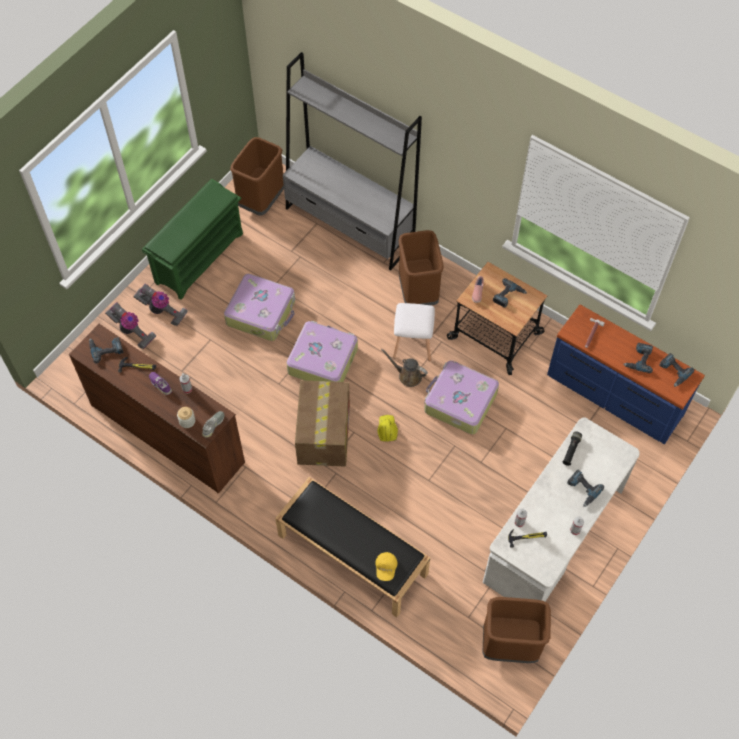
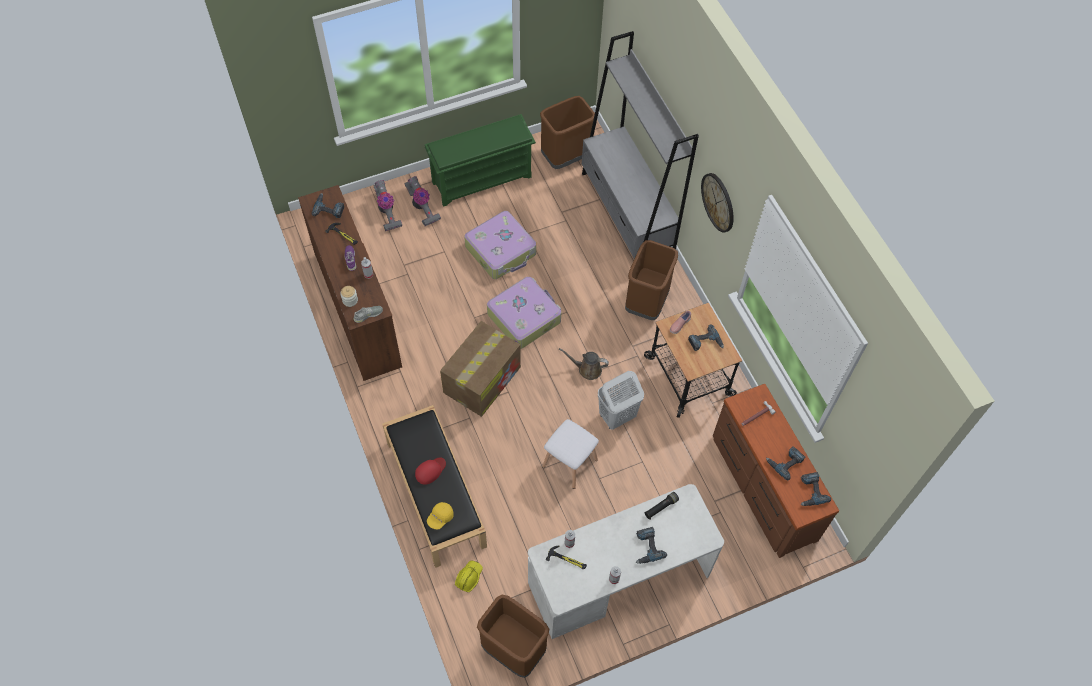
camera: 30 degrees right, 0 degrees up
yellow hard hat [378,415,398,442] -> yellow hard hat moved to [455,560,483,592]
brown watering can [381,349,428,387] -> brown watering can turned 45 degrees counterclockwise [559,348,609,380]
white stool [393,303,435,361] -> white stool moved to [542,419,599,489]
suitcase [424,360,499,434] -> white laundry basket [598,371,644,430]
blue dresser [547,305,705,444] -> brown dresser [713,384,839,558]
none -> red cap [415,457,446,485]
none -> wall clock [701,173,734,232]

